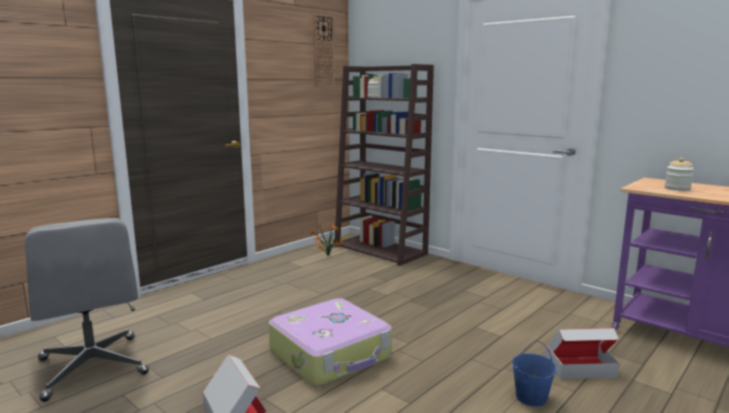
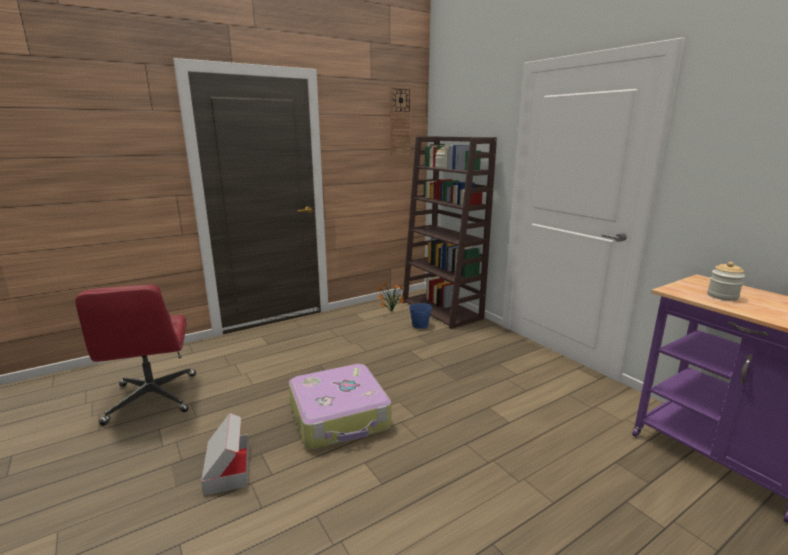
camera: 15 degrees right, 5 degrees up
grey office chair [25,218,149,402] -> red office chair [75,285,196,425]
blue bucket [512,340,557,407] -> blue bucket moved to [409,294,432,329]
cardboard box [545,328,620,379] -> none

